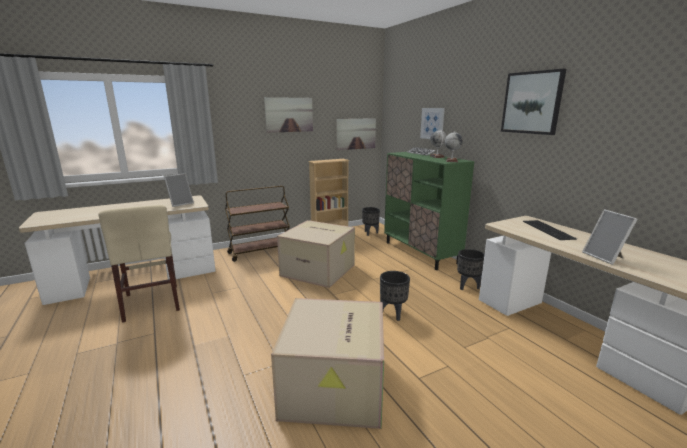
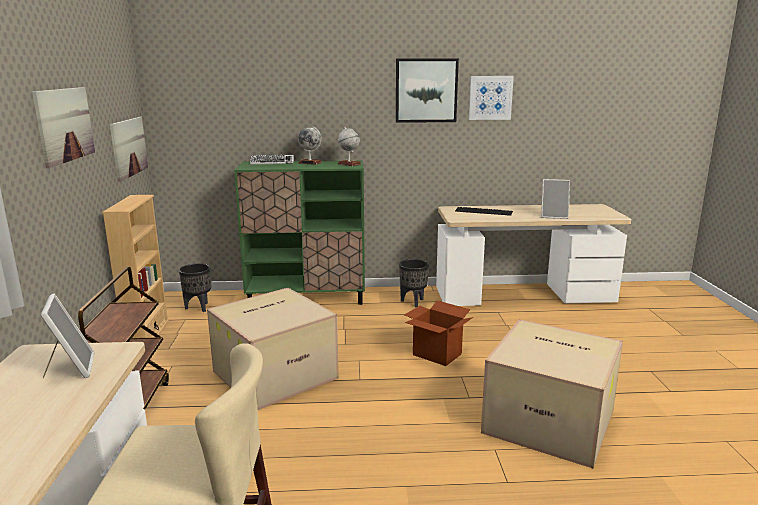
camera: 65 degrees left, 0 degrees up
black planter [380,271,410,321] -> cardboard box [404,301,473,366]
picture [420,108,445,139] -> picture moved to [469,76,514,120]

